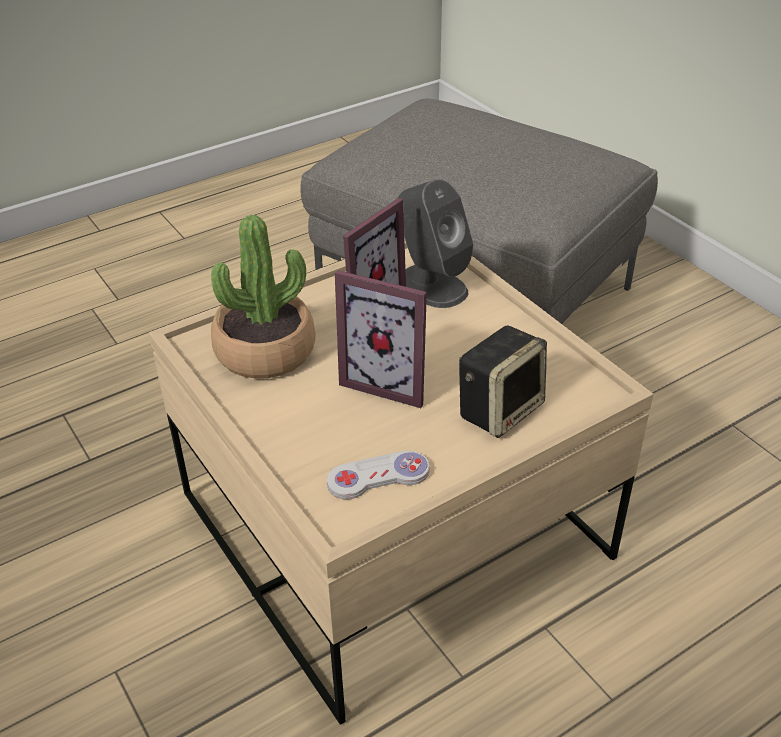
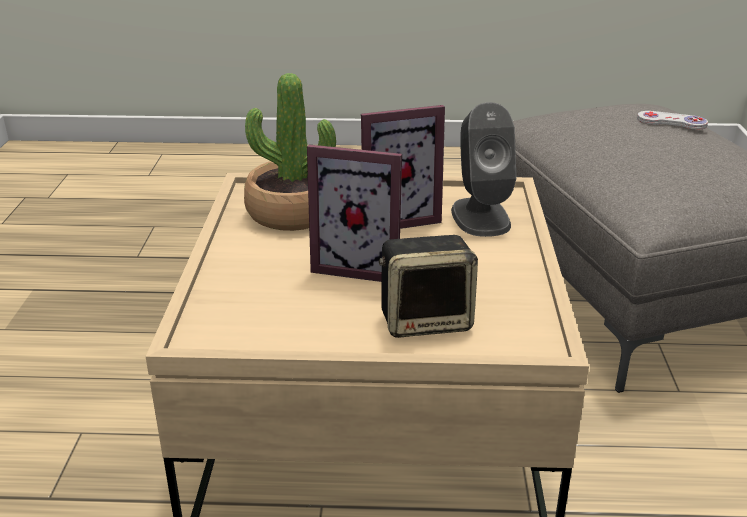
camera: 35 degrees right, 10 degrees down
white game controller [327,451,430,499] -> white game controller moved to [637,111,708,130]
picture frame [335,270,427,408] -> picture frame turned 45 degrees counterclockwise [307,145,402,282]

